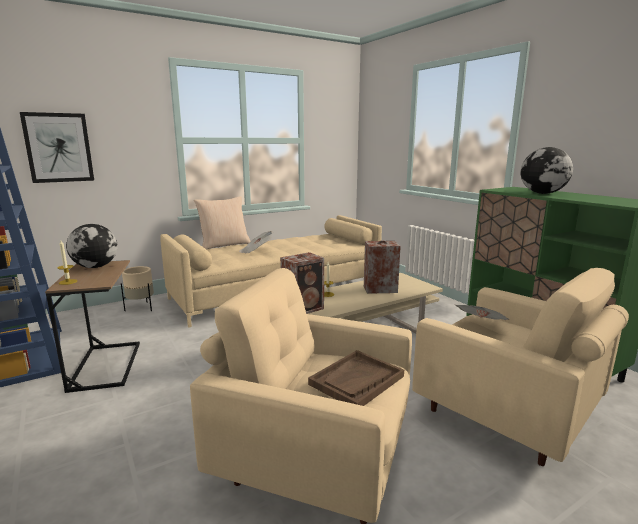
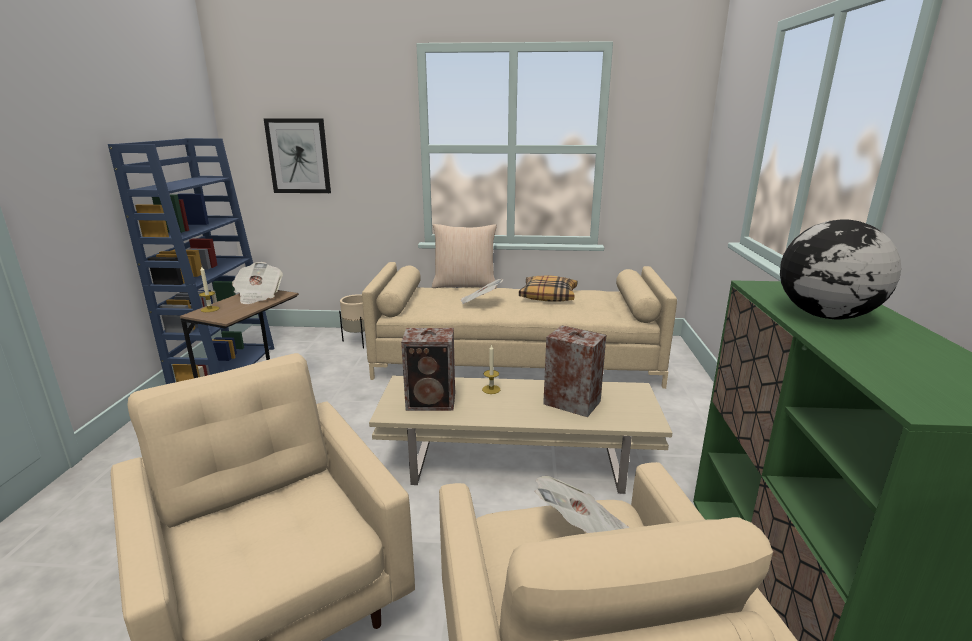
camera: 35 degrees right, 5 degrees up
globe [66,224,118,268] -> newspaper [232,262,283,304]
brown tray [308,350,404,406] -> none
none -> pillow [519,275,577,302]

